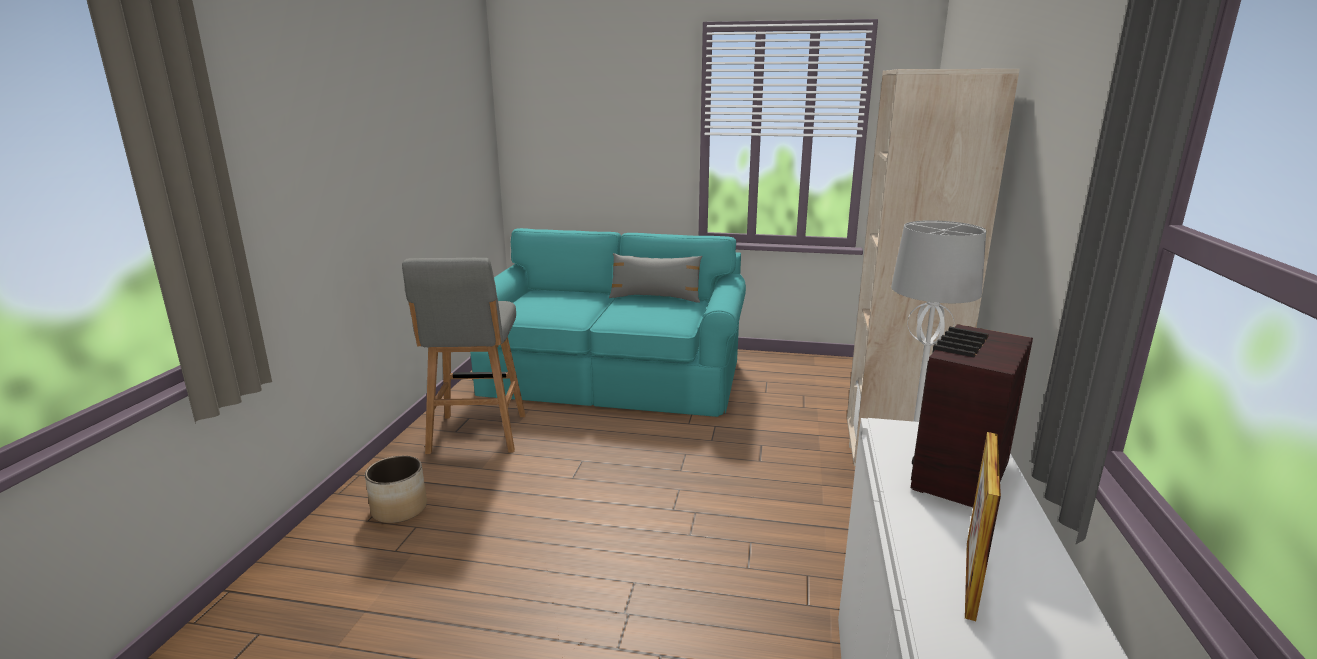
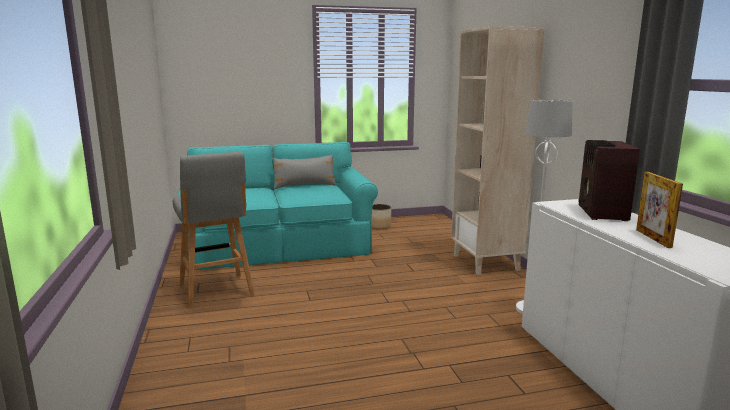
camera: 25 degrees left, 5 degrees down
planter [365,456,427,523] -> planter moved to [371,204,391,229]

